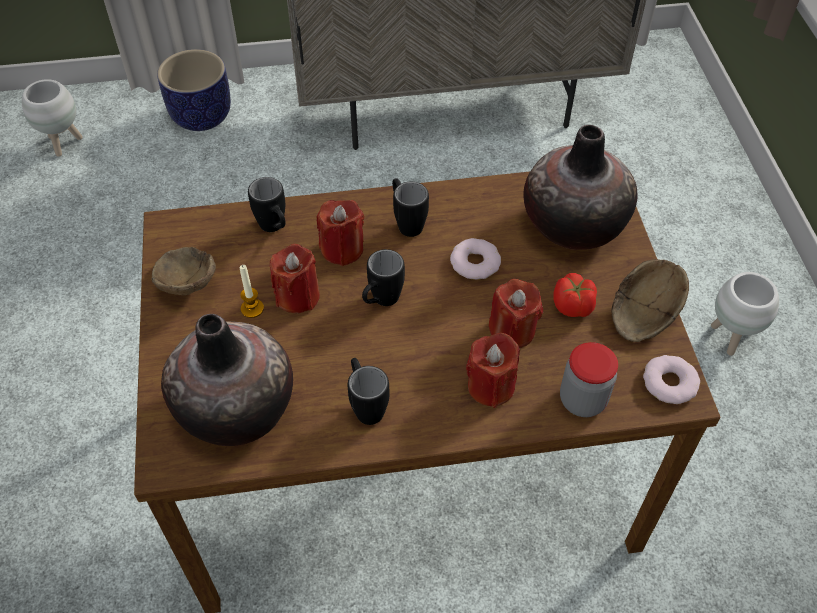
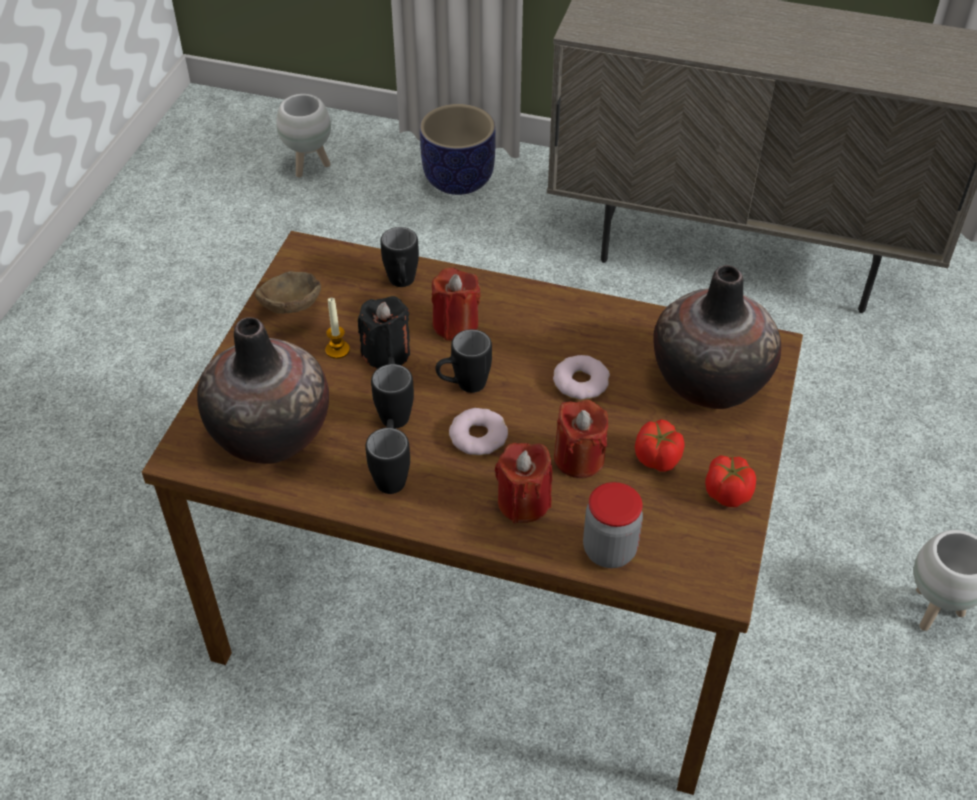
camera: 25 degrees right, 5 degrees down
red candle [270,244,320,313] -> black candle [358,296,410,369]
black mug [392,178,429,237] -> black mug moved to [371,357,414,428]
brown bowl [611,259,689,342] -> tomato [705,455,756,507]
donut [643,355,700,404] -> donut moved to [449,408,508,455]

